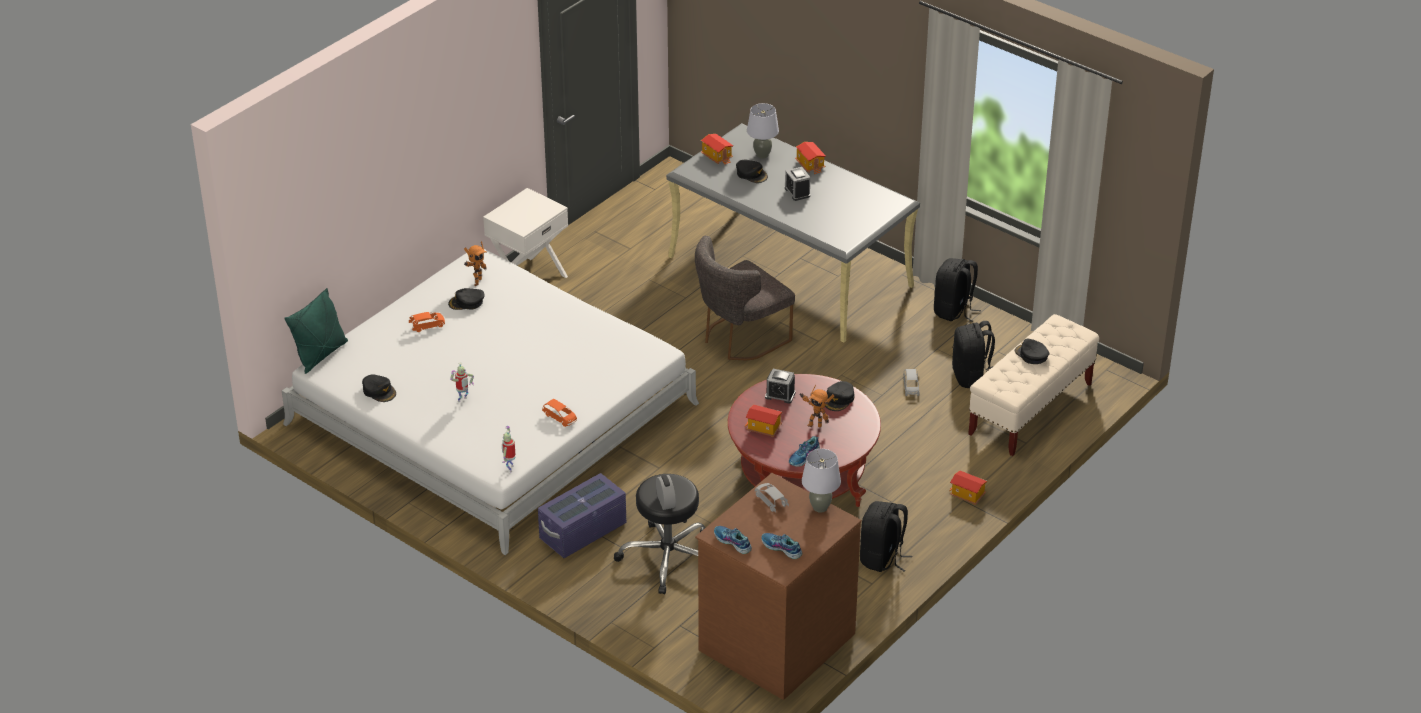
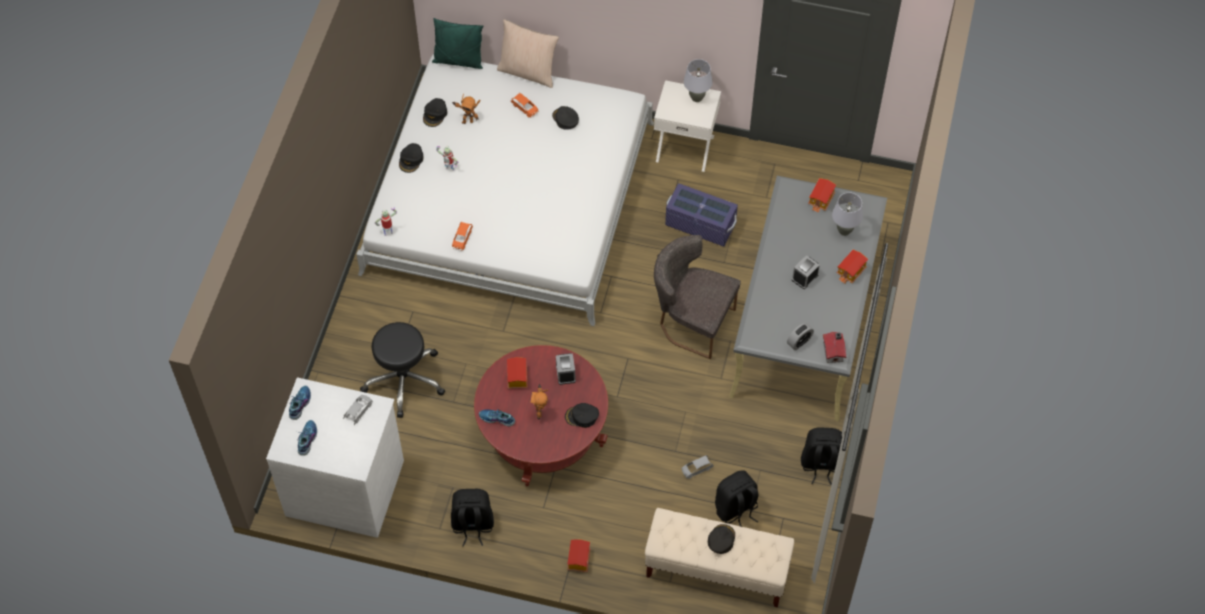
camera: 65 degrees right, 20 degrees up
toy robot [464,241,487,286] -> toy robot moved to [452,93,481,124]
purple storage box [538,473,626,558] -> purple storage box moved to [665,183,738,247]
alarm clock [656,475,676,510] -> alarm clock moved to [787,323,814,350]
brown dresser [695,473,862,700] -> white dresser [266,377,404,538]
black cap [736,159,768,183] -> black cap moved to [399,143,423,173]
grey table lamp [802,449,841,513] -> grey table lamp moved to [683,59,713,102]
none -> beige pillow [497,19,559,88]
none -> toy house [823,332,846,363]

